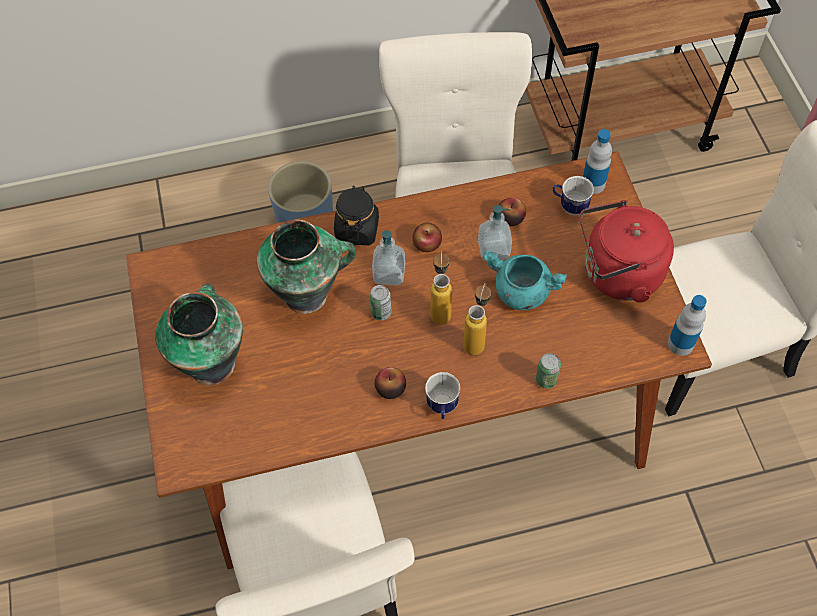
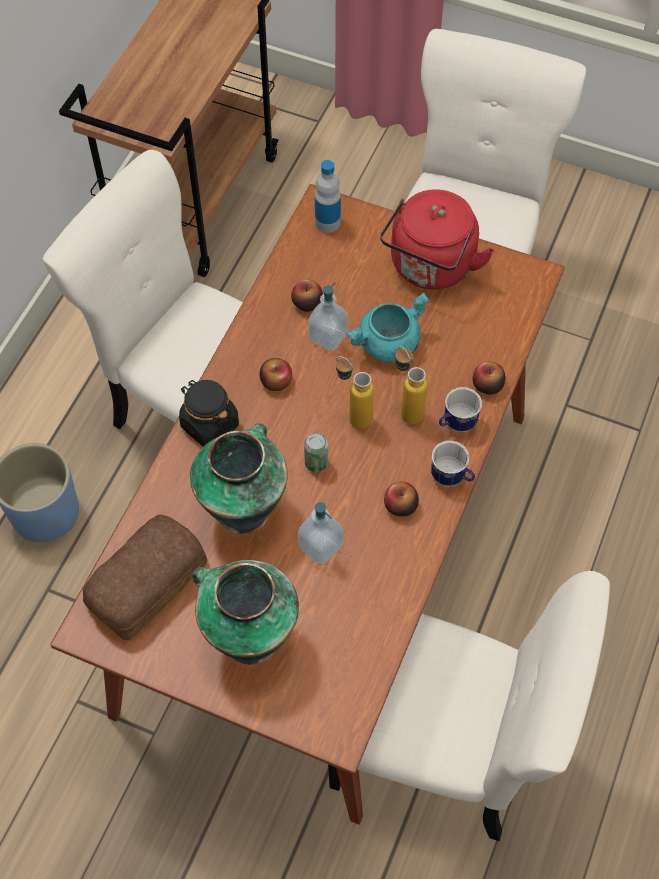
camera: 55 degrees left, 0 degrees up
soap dispenser [372,230,405,286] -> soap dispenser moved to [298,502,344,564]
can [536,353,561,389] -> apple [473,361,505,395]
mug [553,176,594,215] -> mug moved to [439,387,482,432]
bottle [668,295,707,356] -> none
none -> bread [83,515,207,641]

